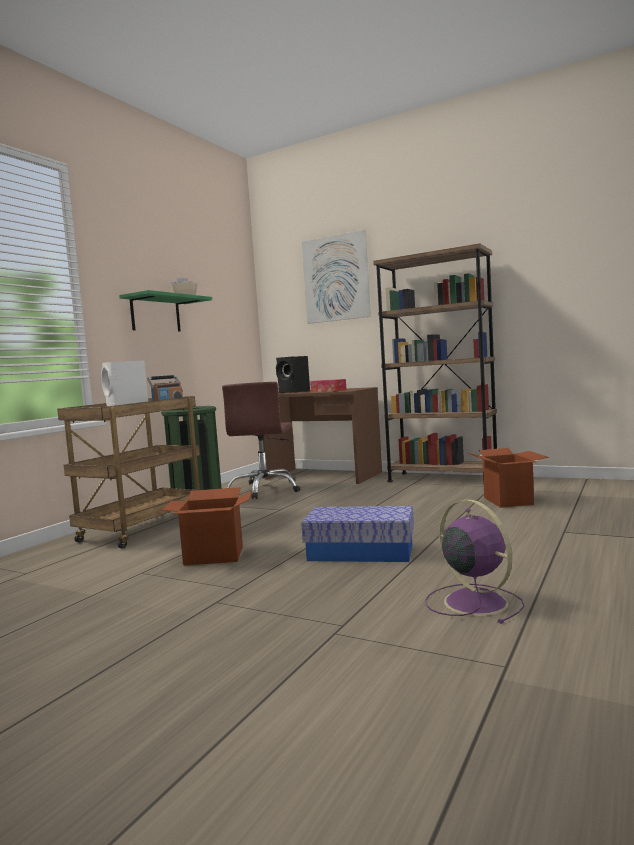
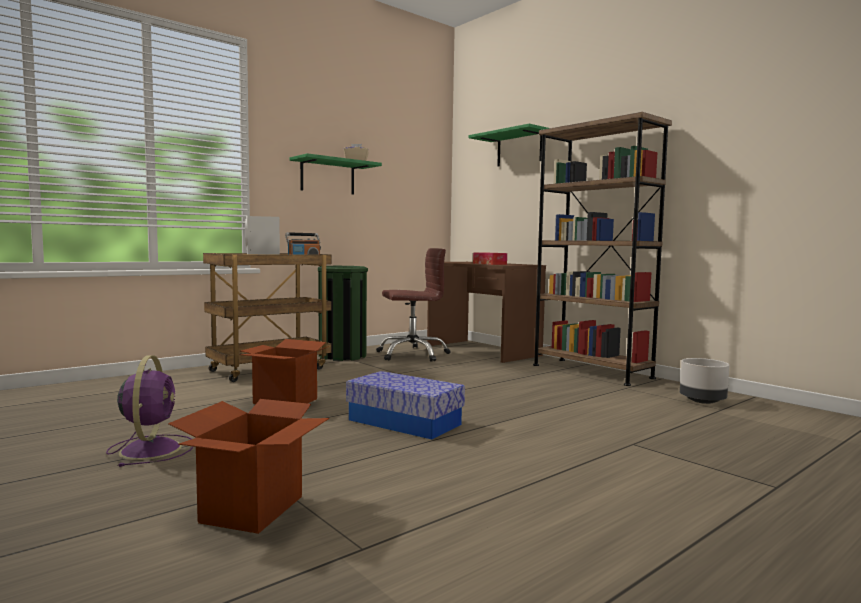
camera: 20 degrees right, 0 degrees up
brown office chair [222,382,300,499] -> brown office chair turned 135 degrees counterclockwise [376,248,451,362]
black speaker [276,356,310,393] -> none
picture [302,230,371,324] -> green shelf [468,124,549,167]
purple fan [425,499,525,624] -> purple fan moved to [106,355,193,467]
cardboard box [468,448,549,508] -> cardboard box moved to [168,399,329,534]
none -> grey planter [680,358,730,404]

